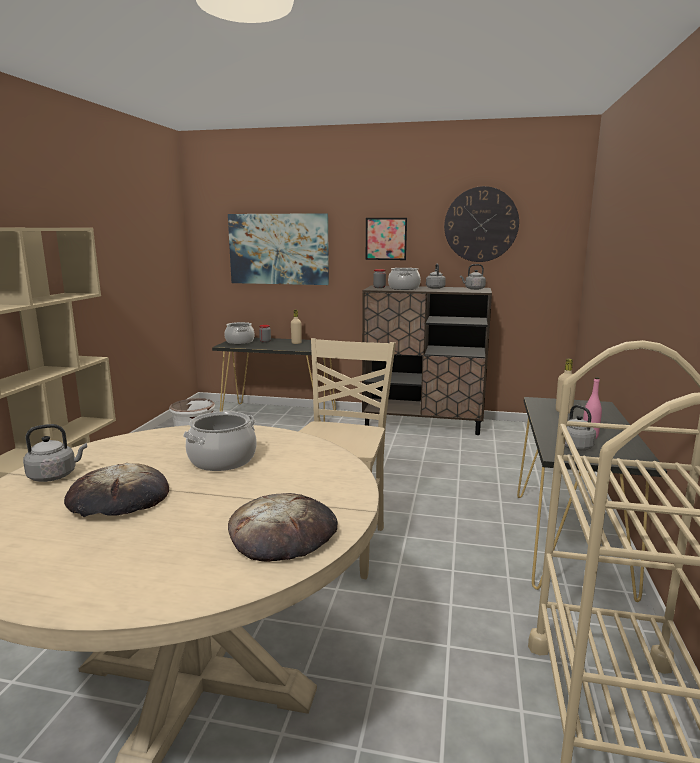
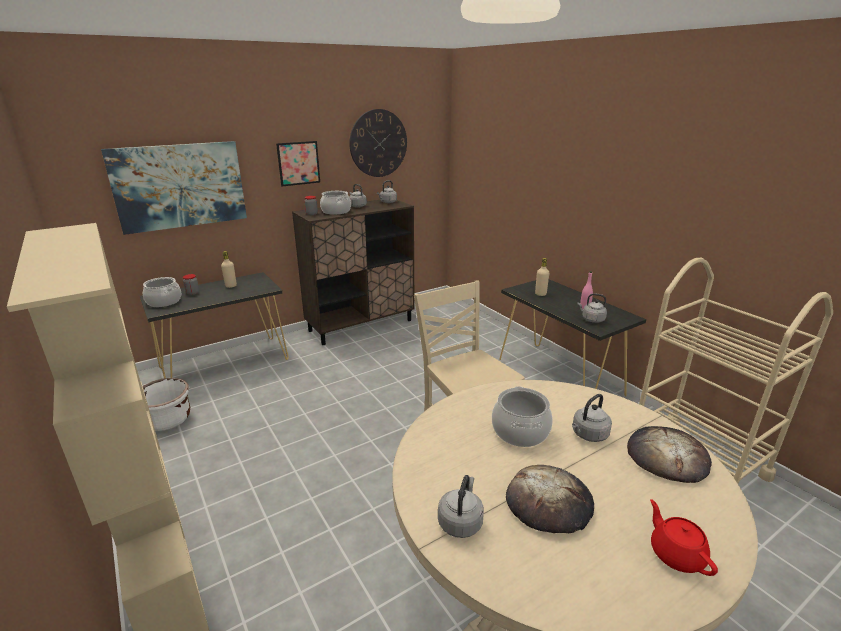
camera: 45 degrees left, 10 degrees up
none -> grey kettle [572,394,612,442]
none -> red teapot [650,499,718,576]

